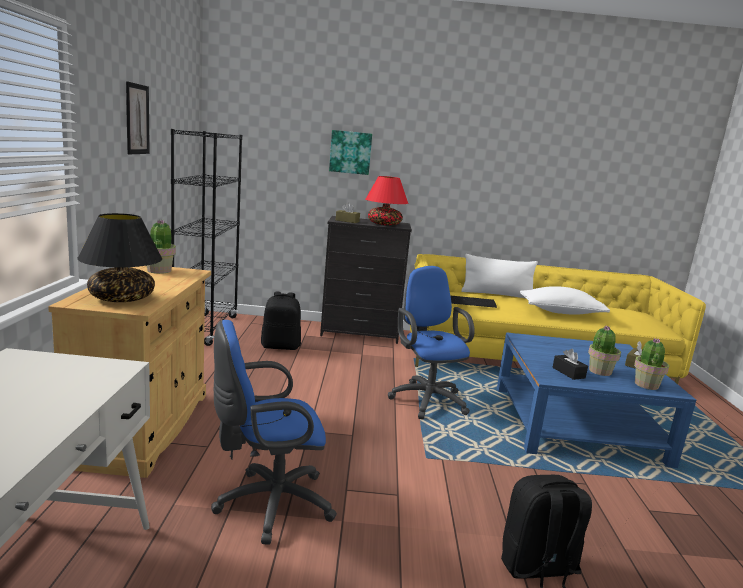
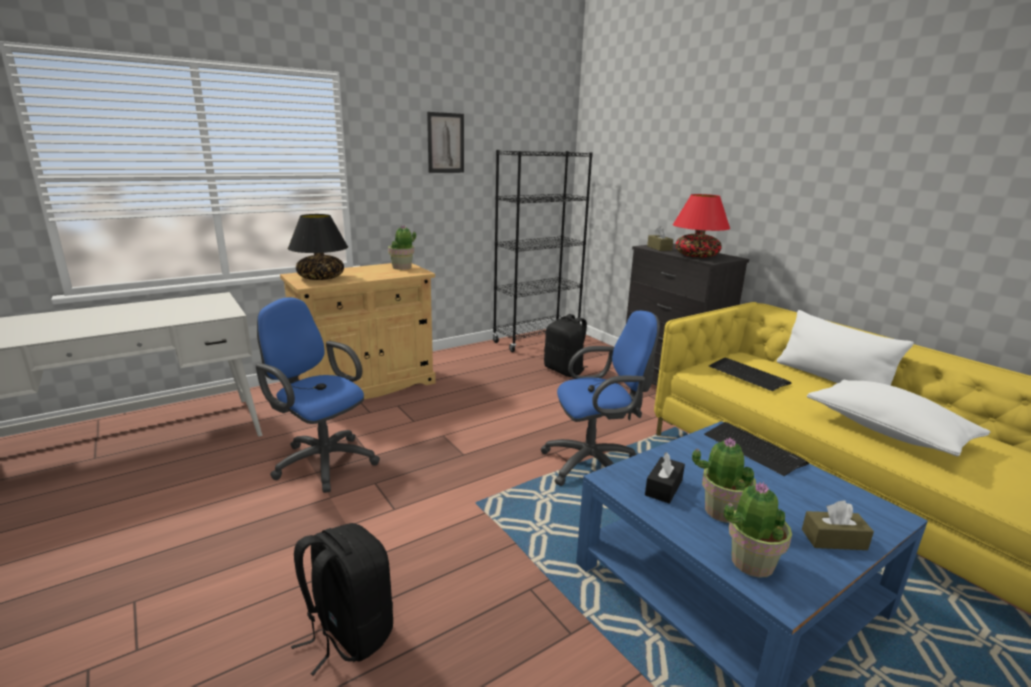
camera: 55 degrees right, 5 degrees up
picture [329,130,372,175] -> none
blue office chair [388,266,475,420] -> blue office chair turned 45 degrees clockwise [540,311,660,486]
none -> keyboard [704,422,809,476]

